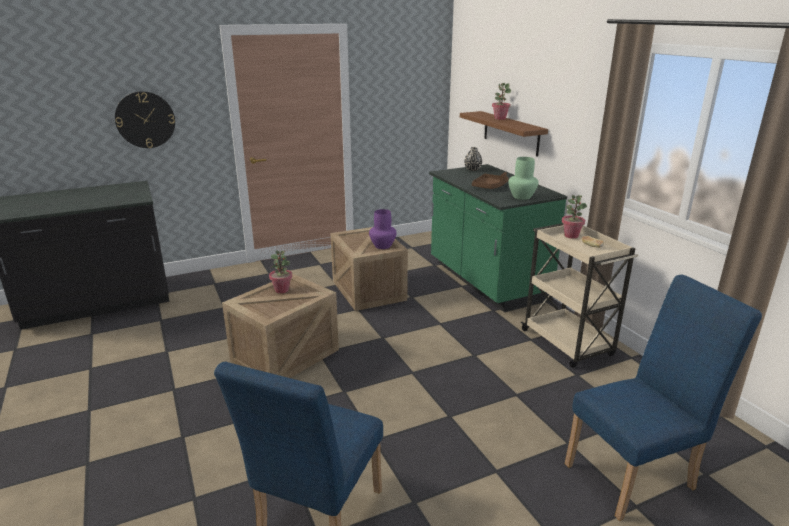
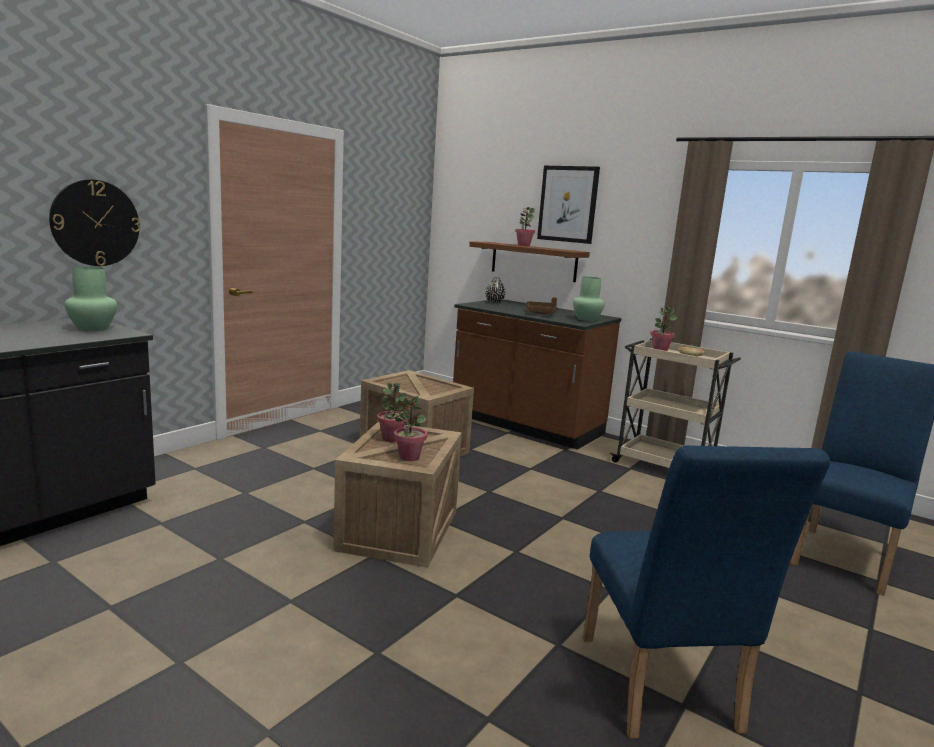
camera: 30 degrees left, 10 degrees down
purple vase [369,209,397,249] -> none
green counter [429,164,567,312] -> brown counter [453,299,621,450]
none -> green vase [64,267,117,331]
none -> potted plant [394,396,427,461]
none -> picture [537,166,600,244]

